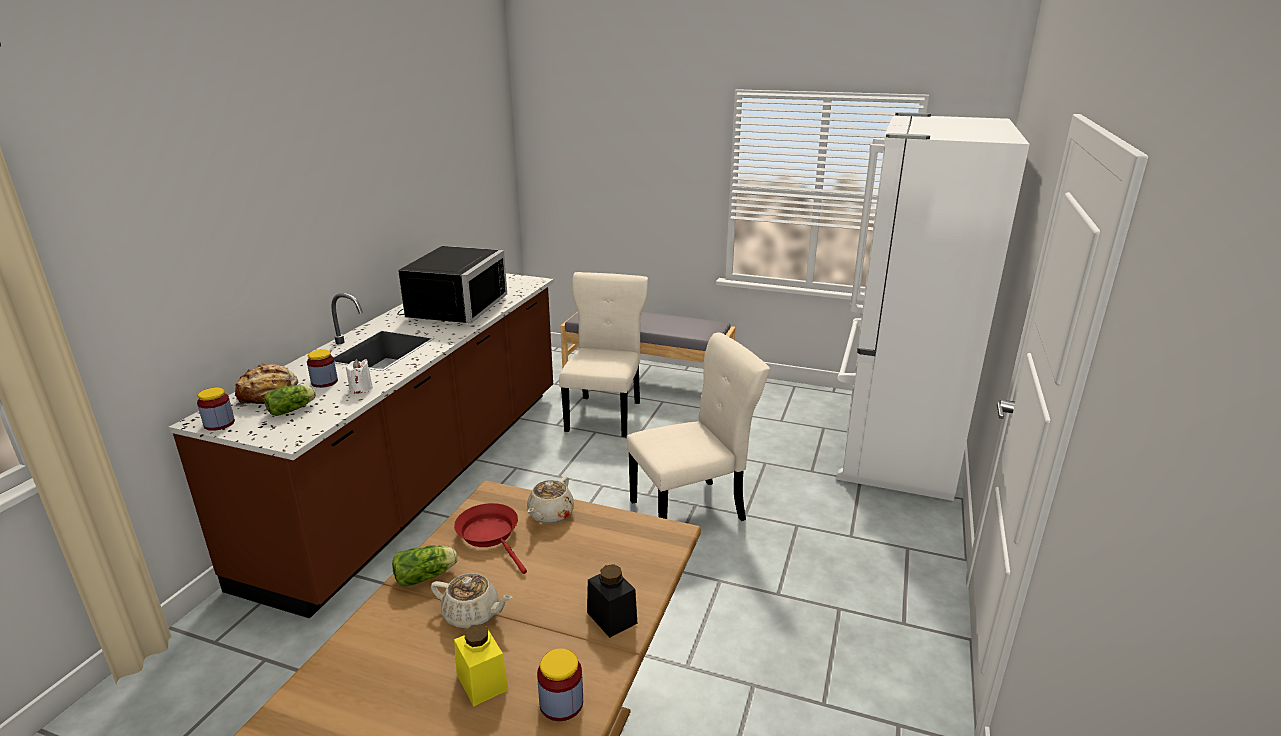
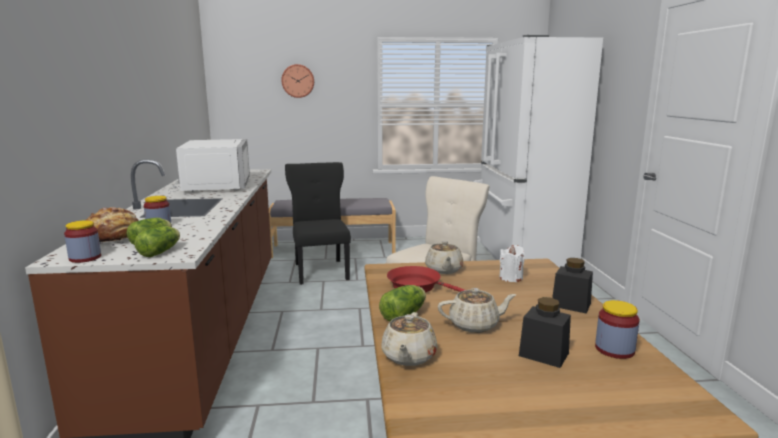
camera: 25 degrees left, 10 degrees down
white candle [346,359,373,394] -> white candle moved to [499,245,525,282]
black microwave [397,246,507,323] -> white microwave [167,139,250,192]
yellow jar [454,624,509,707] -> black jar [519,297,571,368]
beige chair [559,272,648,437] -> black chair [285,162,351,285]
none -> lettuce [134,226,180,257]
none -> wall clock [281,64,314,98]
none -> beige teapot [382,312,438,366]

